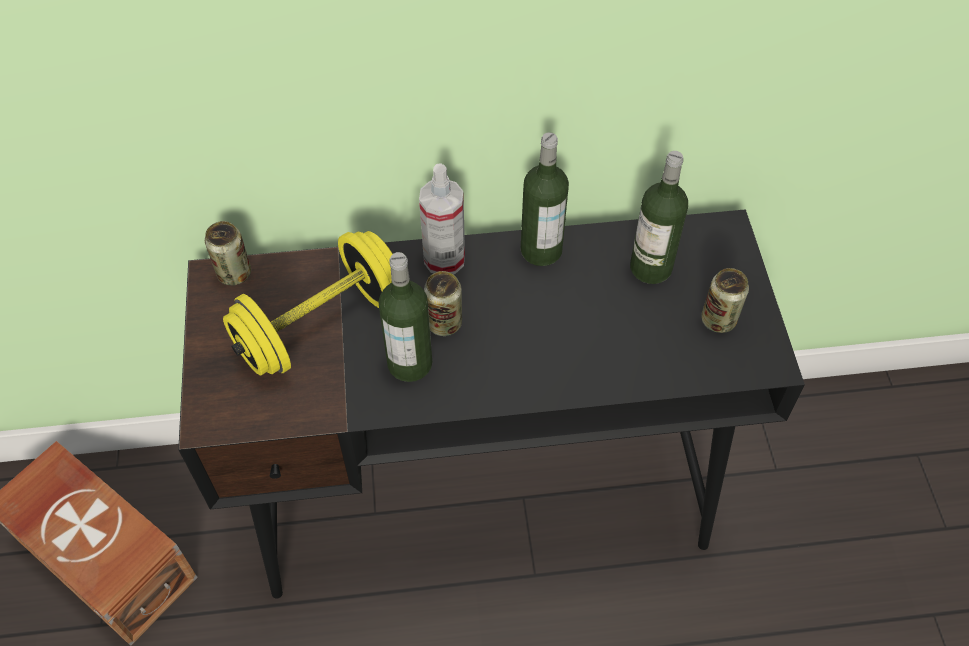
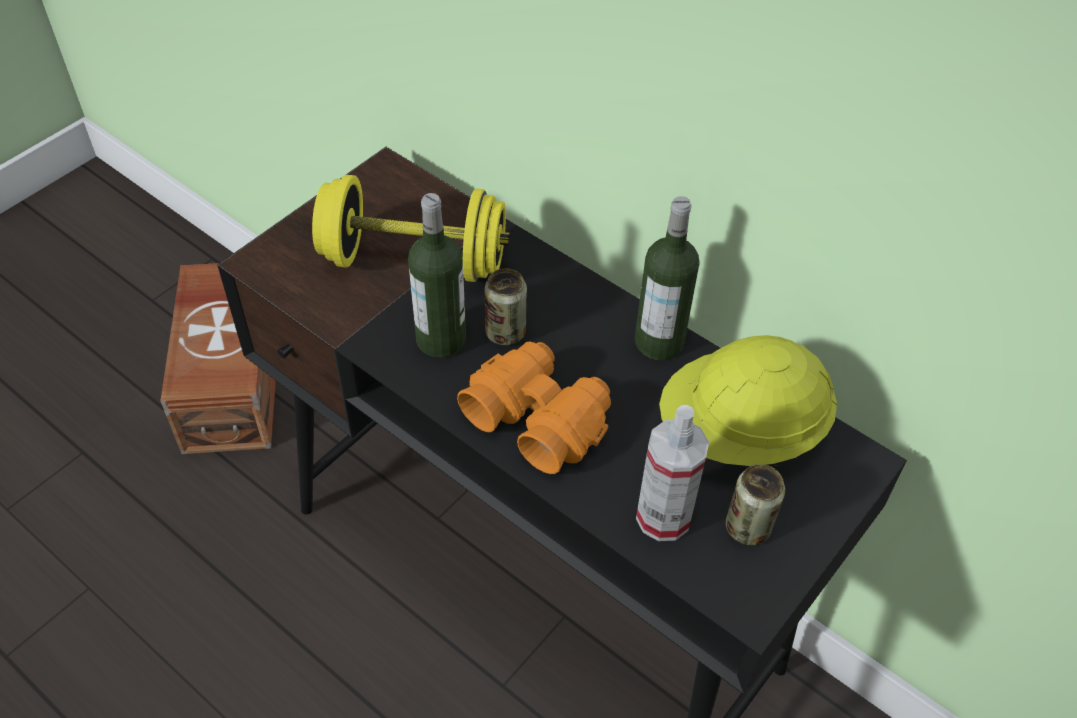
camera: 45 degrees right, 5 degrees down
can [205,221,251,286] -> none
spray bottle [419,163,465,274] -> spray bottle moved to [636,405,709,541]
bottle [630,151,688,284] -> yellow hard hat [659,335,837,467]
none -> orange binoculars [457,342,611,474]

